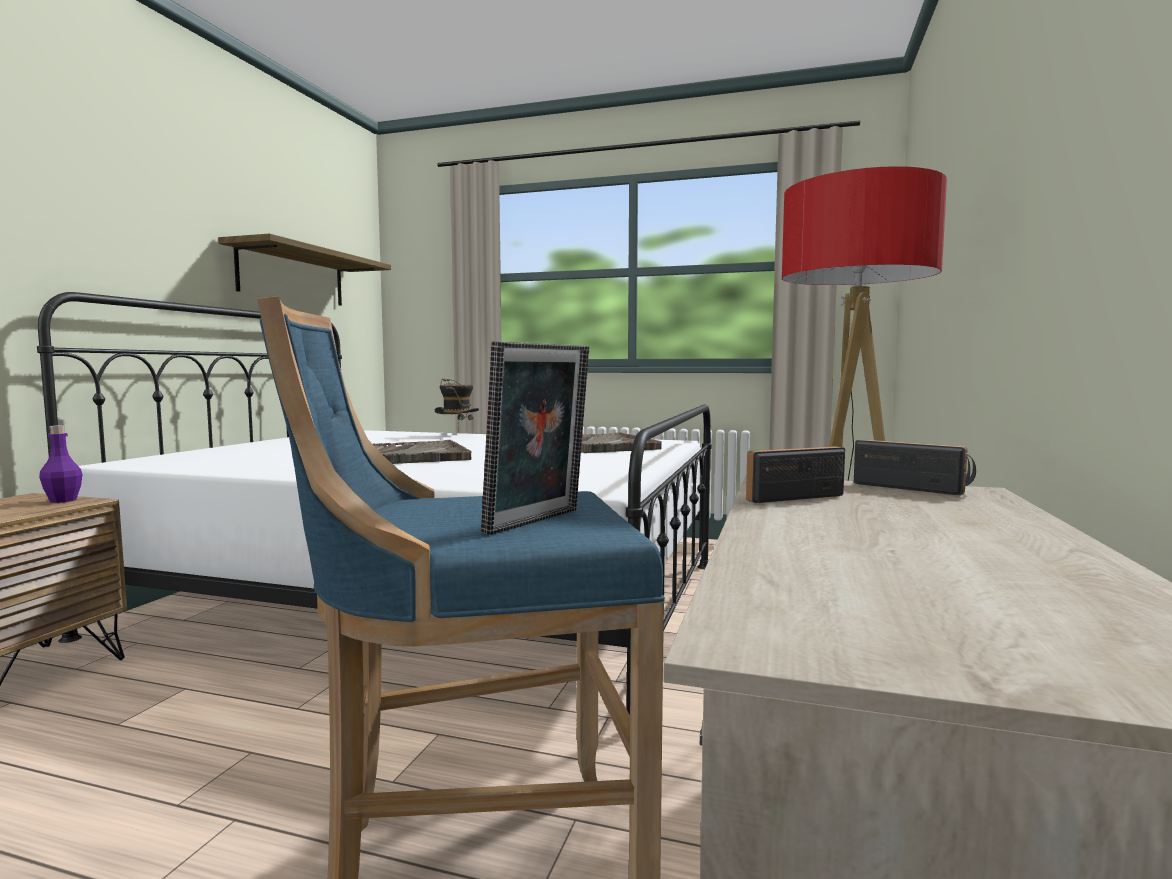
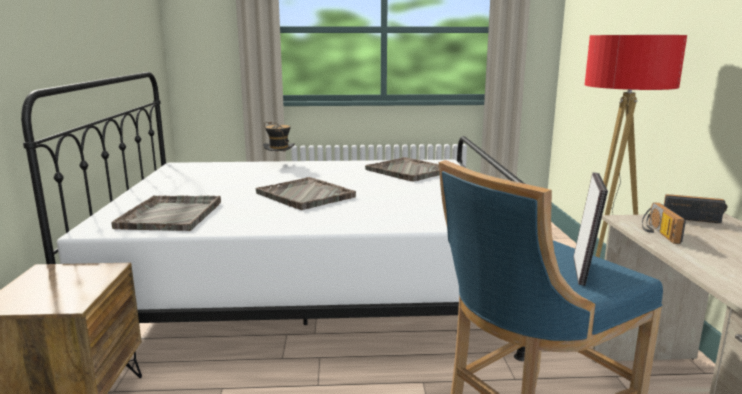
camera: 20 degrees left, 10 degrees up
purple bottle [39,425,83,503] -> none
shelf [218,234,391,306] -> none
radio [746,446,845,503] -> radio turned 45 degrees counterclockwise [642,203,686,244]
none -> grey tray [112,195,221,231]

